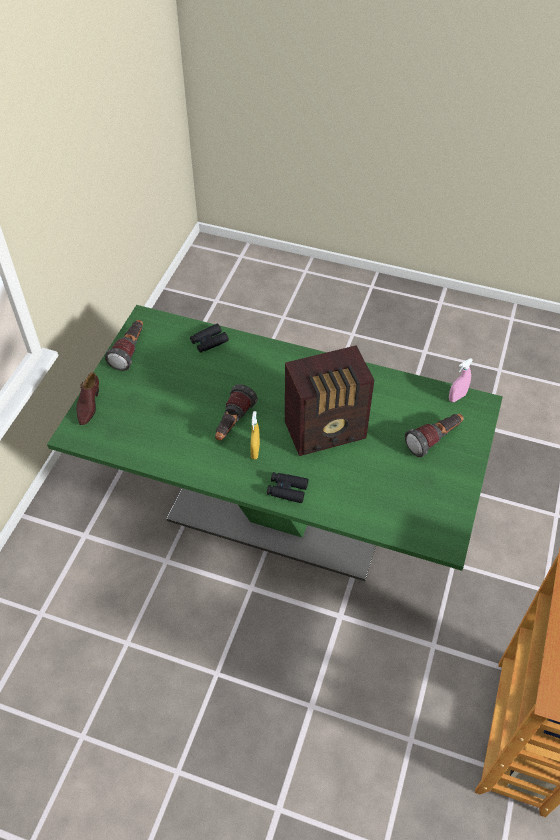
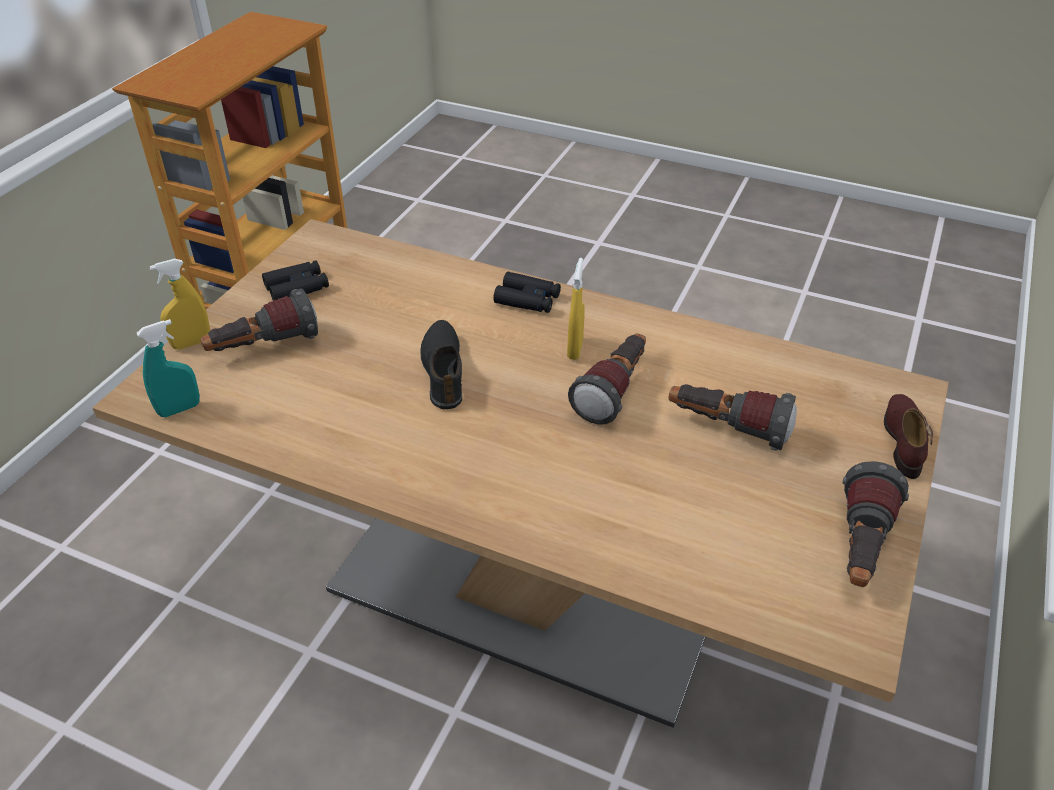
camera: 175 degrees left, 10 degrees down
green dining table [47,305,503,581] -> beige dining table [92,219,949,728]
black binoculars [190,324,229,353] -> black binoculars moved to [262,260,329,301]
radio [285,345,374,456] -> black shoe [420,320,462,409]
pink spray bottle [449,358,473,402] -> turquoise spray bottle [137,319,200,417]
none -> yellow spray bottle [149,259,210,349]
none -> flashlight [669,384,797,451]

